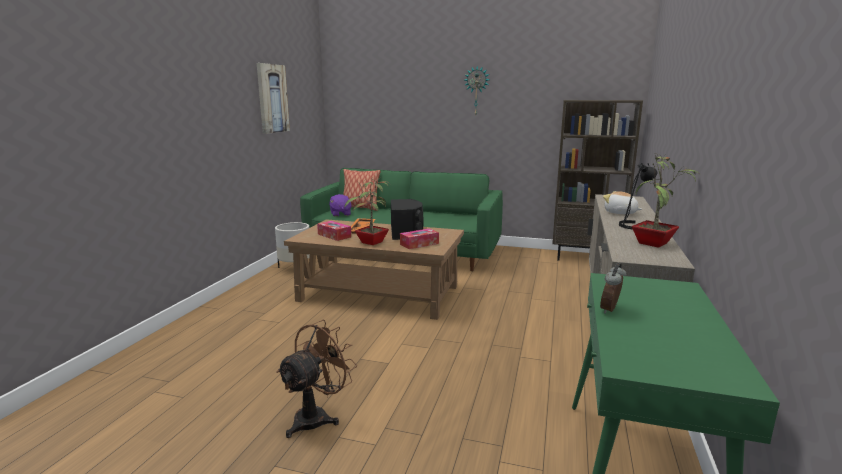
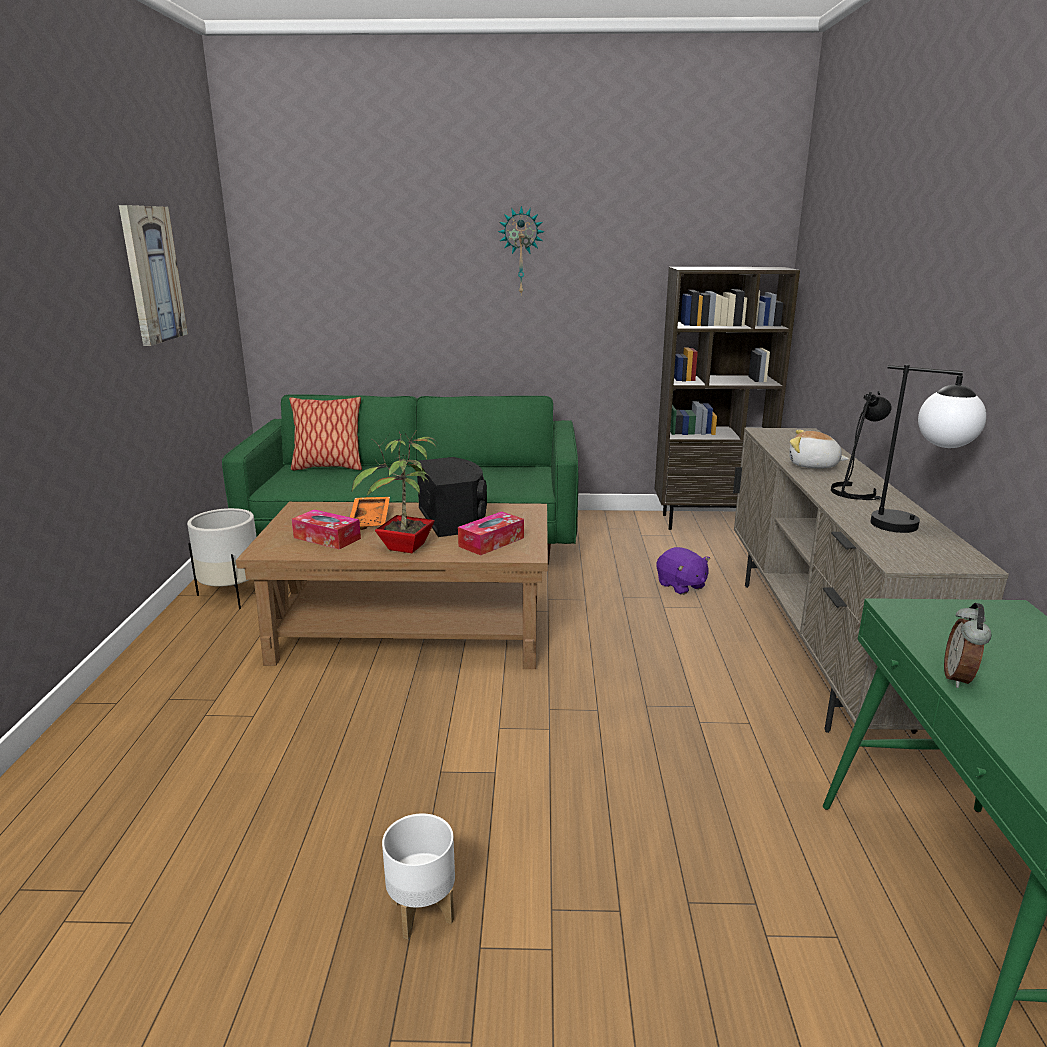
camera: 15 degrees left, 5 degrees up
brown fan [276,320,357,438] -> white planter [382,813,455,939]
purple plush toy [329,194,352,217] -> purple plush toy moved to [657,547,710,595]
potted plant [632,153,699,248] -> table lamp [870,365,986,533]

